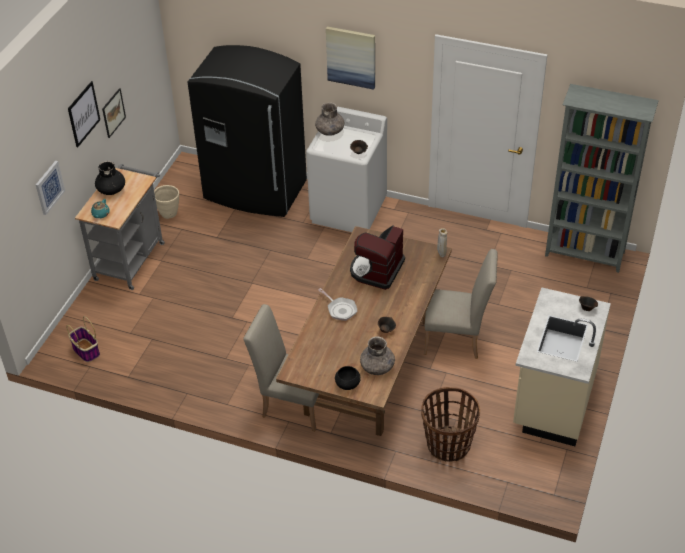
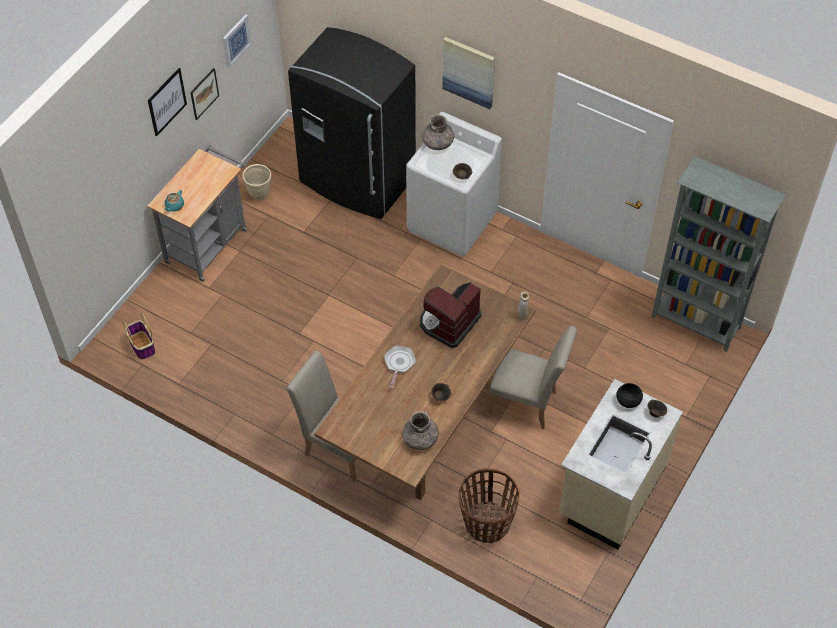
camera: 10 degrees right, 10 degrees up
picture [36,161,65,215] -> picture moved to [223,14,252,68]
black vase [95,161,125,195] -> none
frying pan [318,288,357,321] -> frying pan turned 135 degrees counterclockwise [384,346,416,388]
black bowl [335,366,361,390] -> black bowl moved to [616,383,643,408]

